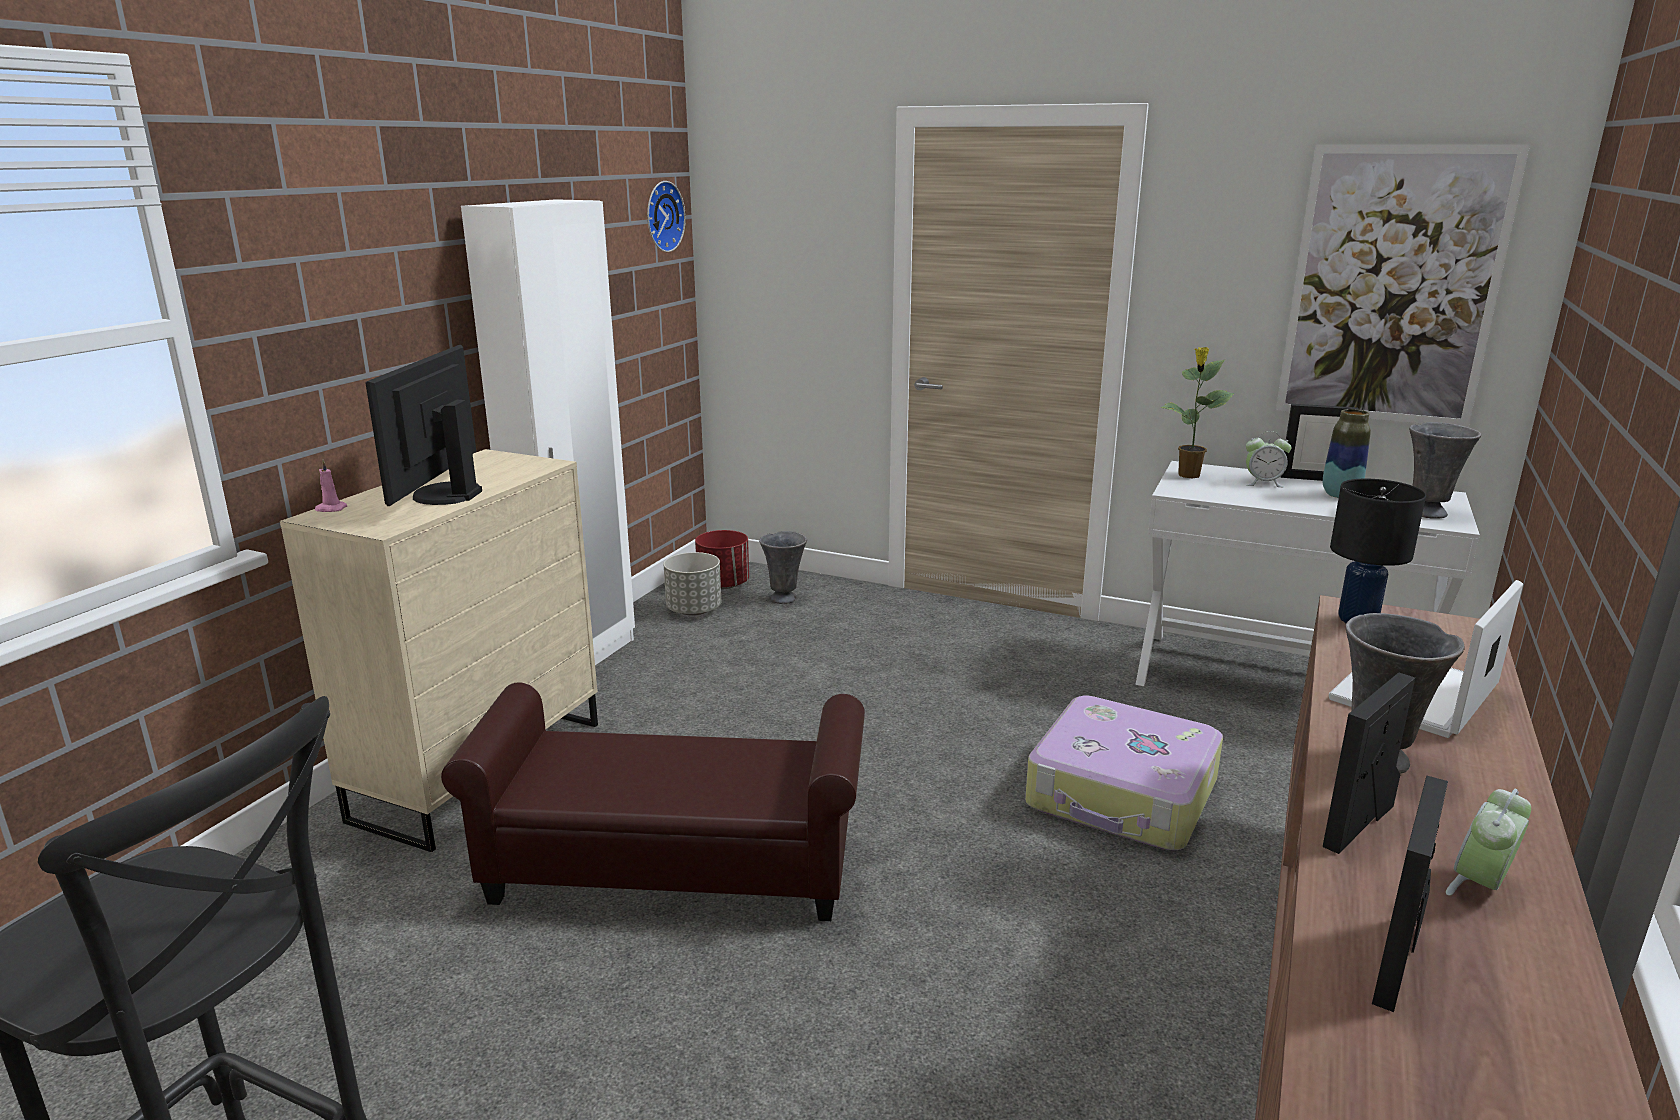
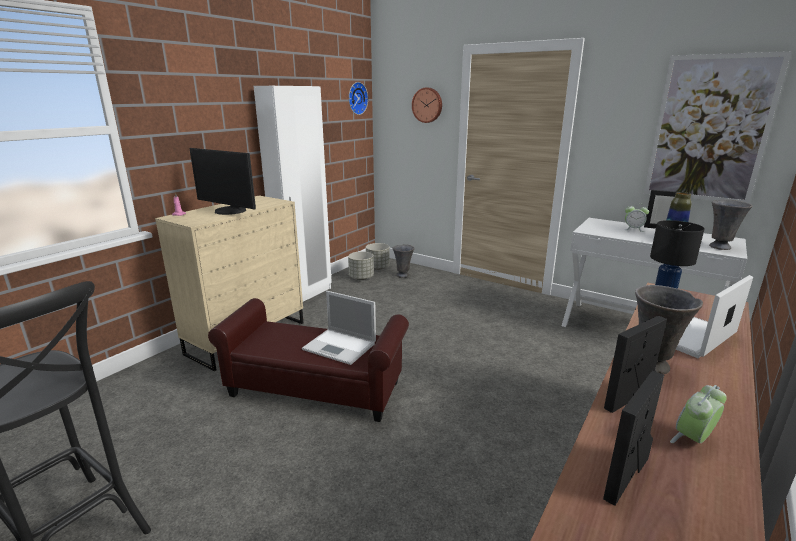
camera: 10 degrees right, 0 degrees up
monitor [365,345,482,506] -> monitor turned 75 degrees counterclockwise [190,148,256,215]
red planter [695,530,749,589] -> grey planter [366,243,390,270]
suitcase [1025,695,1223,850] -> none
potted plant [1160,347,1234,478] -> none
none -> laptop [302,291,376,365]
none -> wall clock [412,88,442,123]

